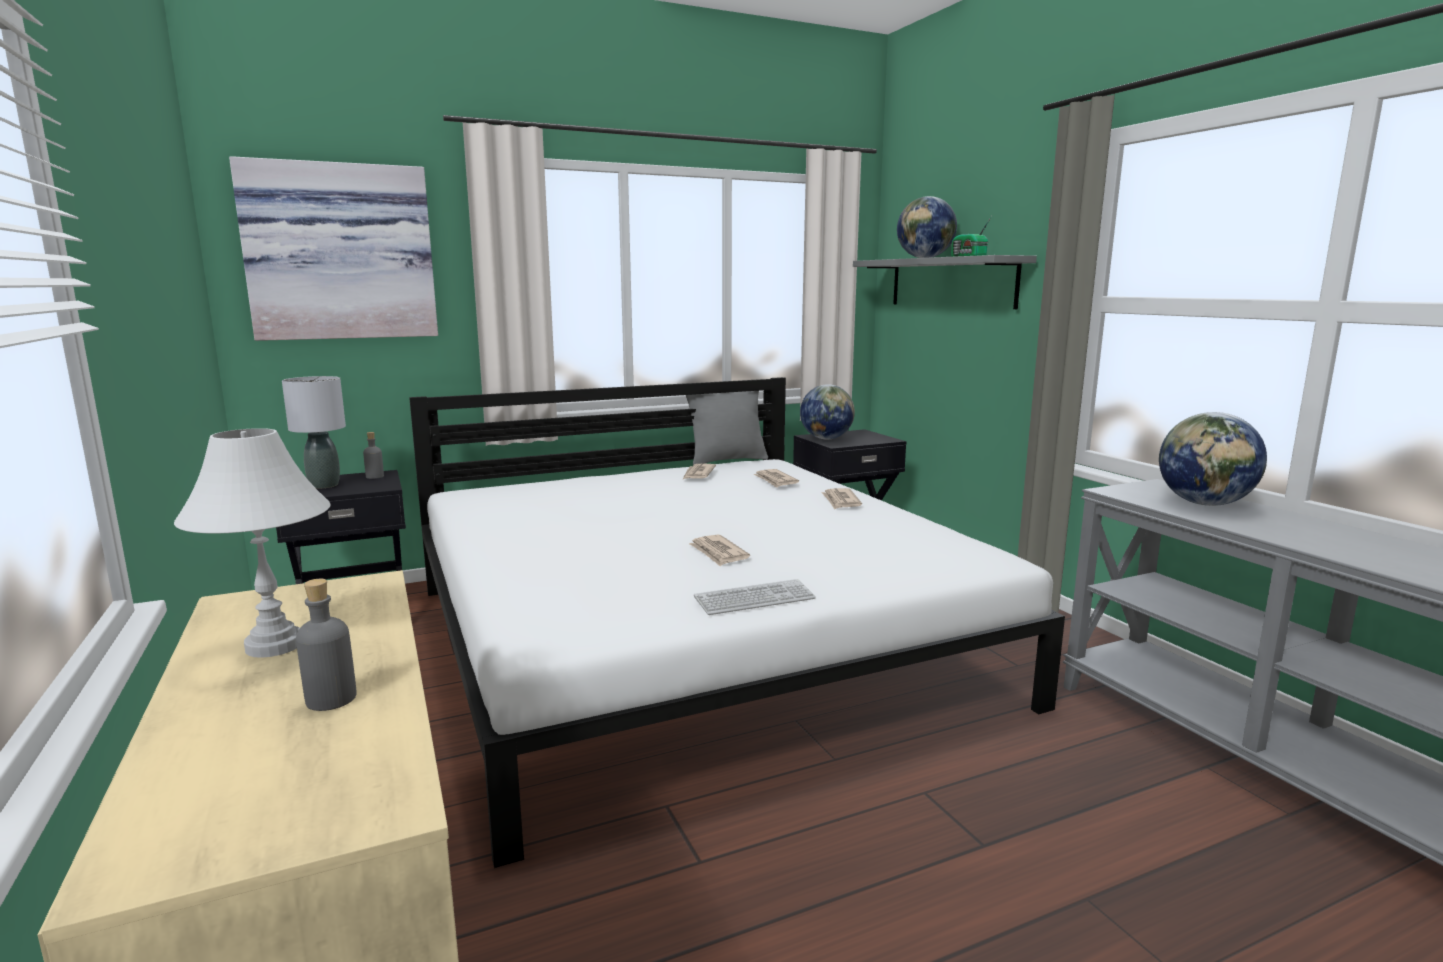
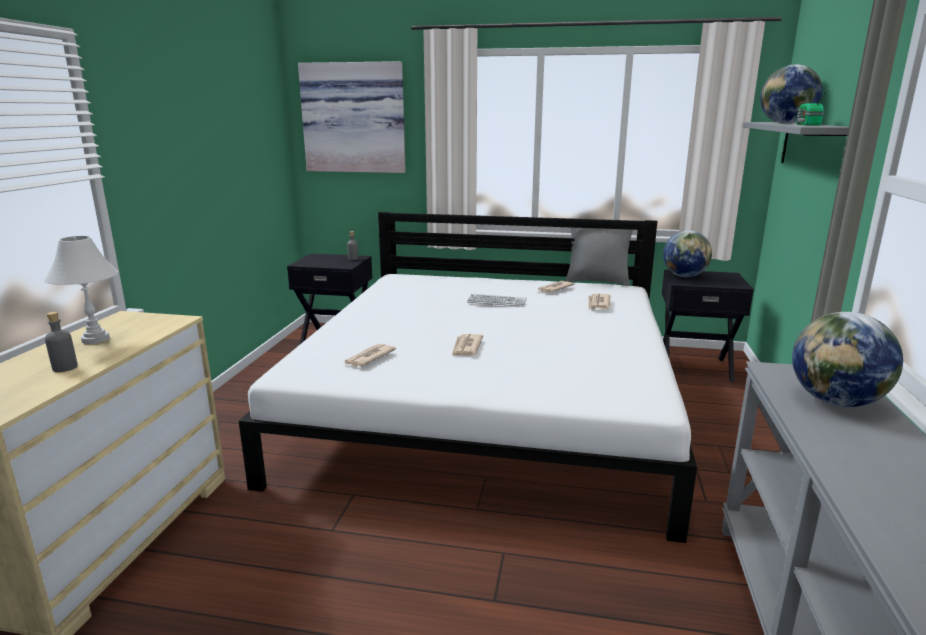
camera: 35 degrees right, 5 degrees up
grey table lamp [282,376,346,489] -> none
keyboard [694,579,816,615] -> keyboard moved to [467,294,527,307]
newspaper [821,488,862,509] -> newspaper moved to [344,344,396,367]

